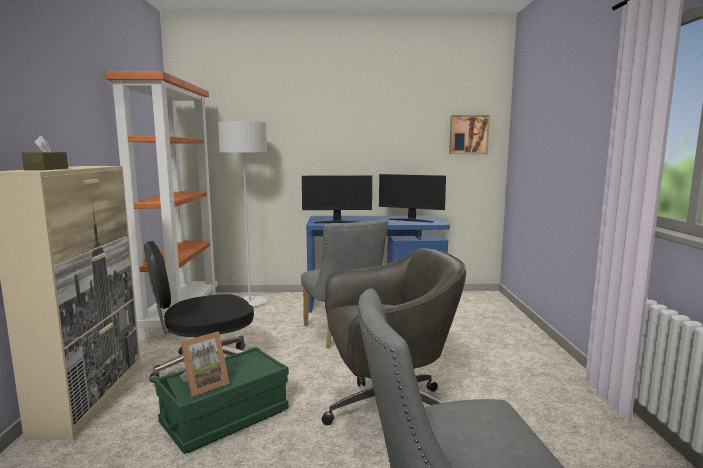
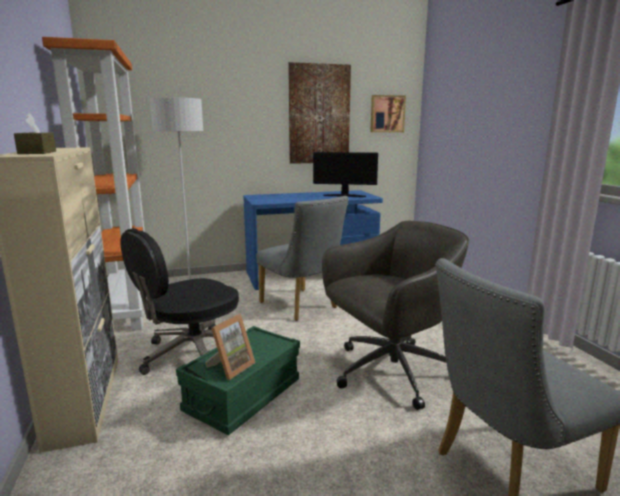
camera: 15 degrees left, 5 degrees up
monitor [302,175,372,223] -> none
none -> picture [288,62,351,164]

